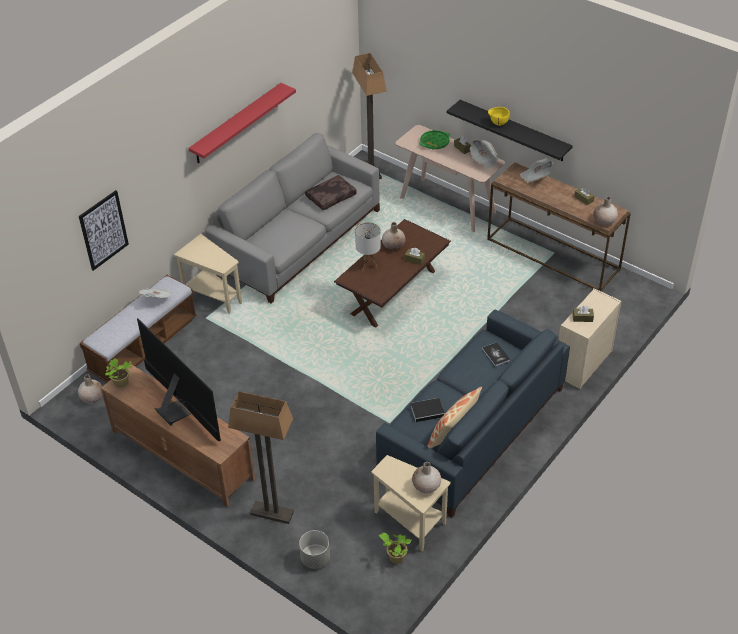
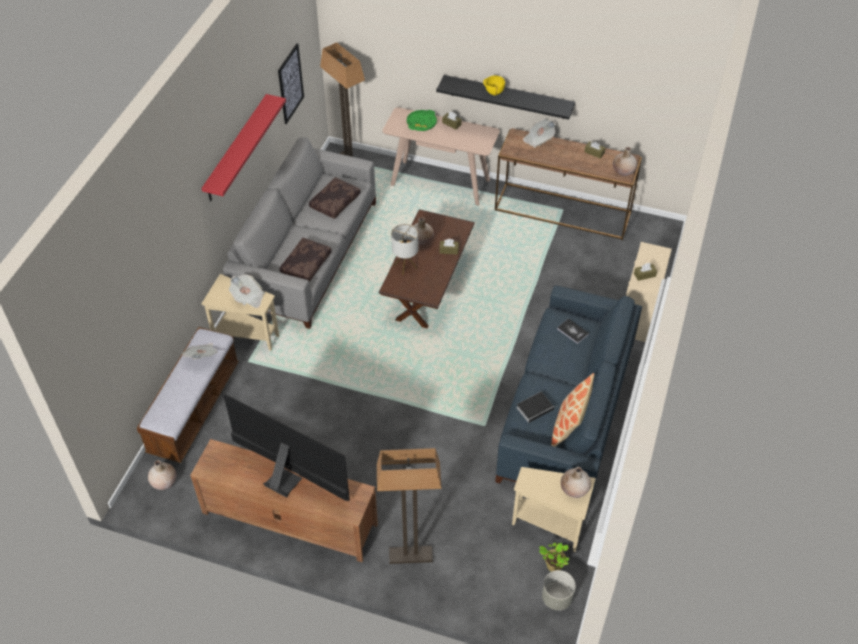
camera: 20 degrees left, 5 degrees up
picture [79,190,129,271] -> picture moved to [278,43,304,124]
potted plant [105,358,132,388] -> none
grey planter [299,530,330,569] -> grey planter moved to [542,570,576,610]
newspaper [470,139,499,169] -> newspaper moved to [229,274,265,308]
none -> brown pillow [280,238,332,282]

